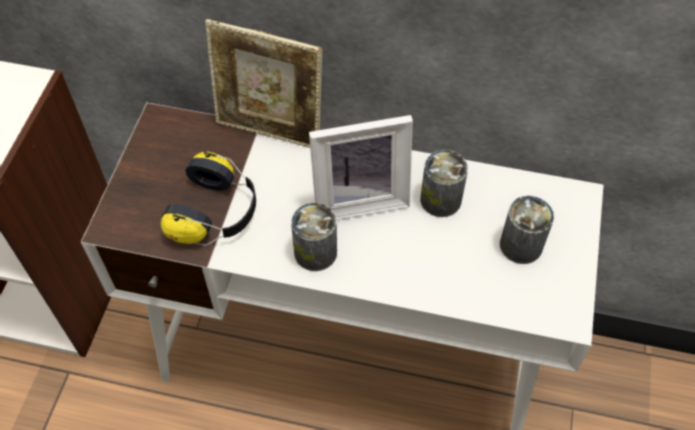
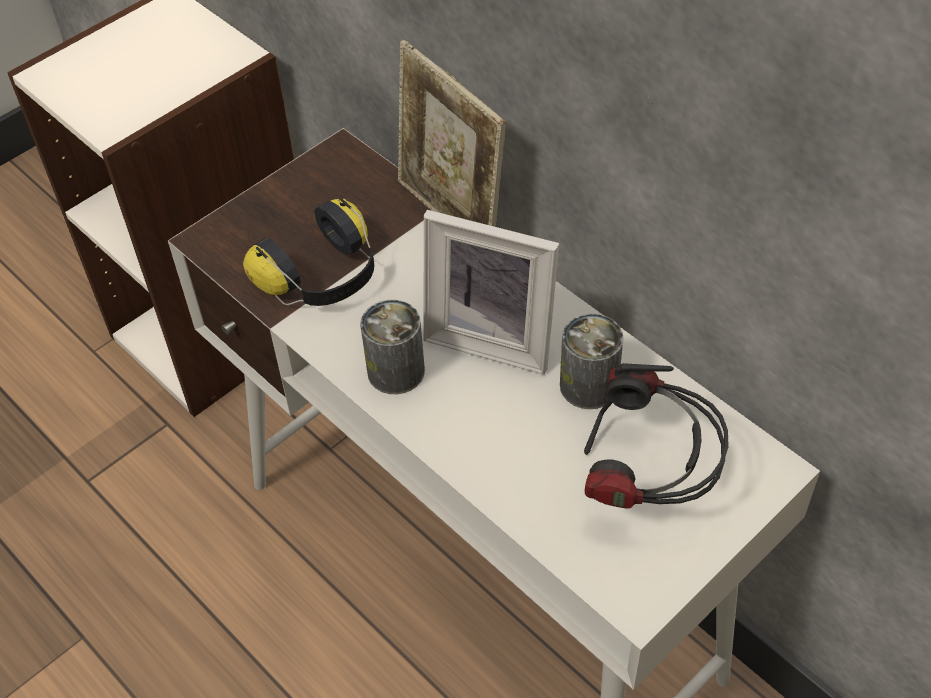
camera: 35 degrees right, 5 degrees down
can [500,196,554,264] -> headphones [584,363,729,508]

